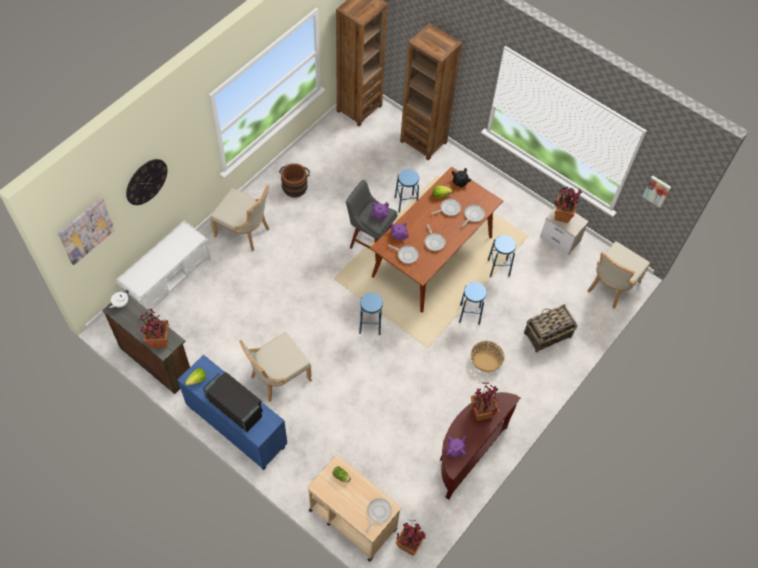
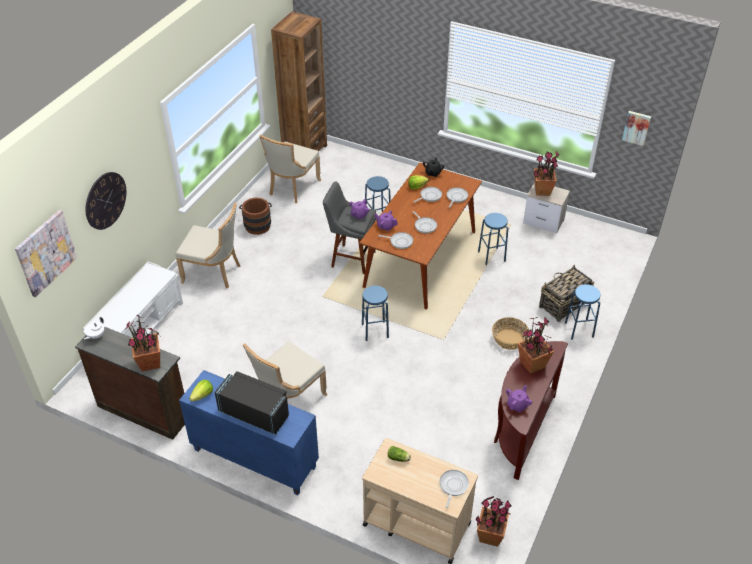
camera: 10 degrees left, 15 degrees down
brown bookcase [400,23,462,161] -> none
blue stool [459,282,487,325] -> blue stool moved to [565,284,600,340]
beige chair [587,241,650,309] -> beige chair moved to [259,135,321,203]

